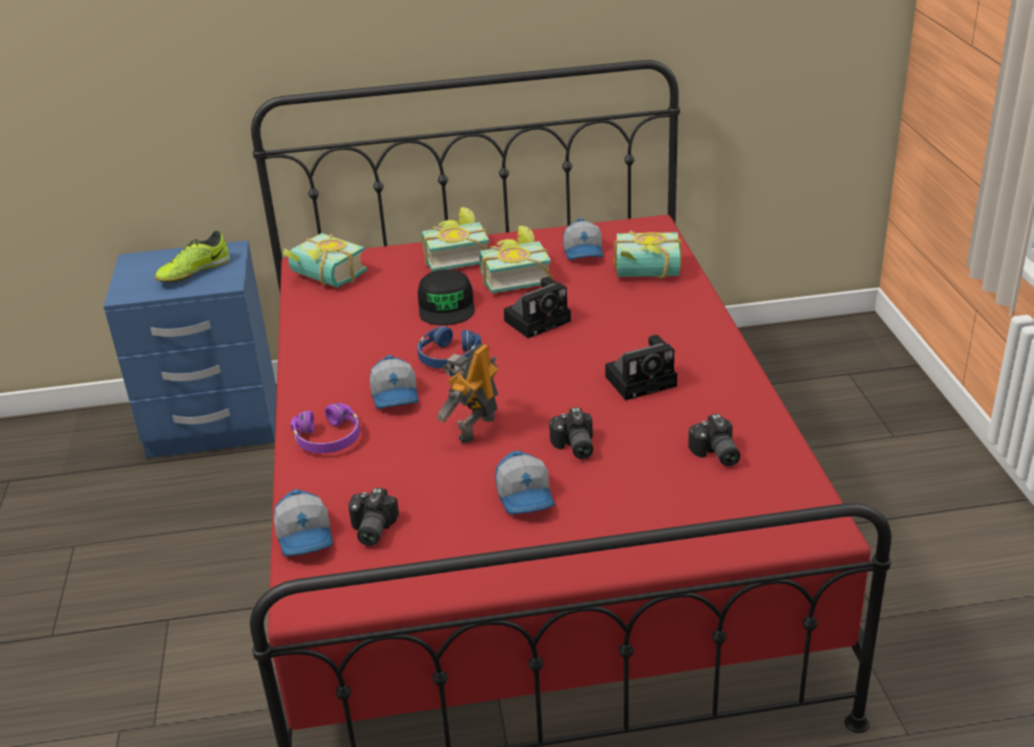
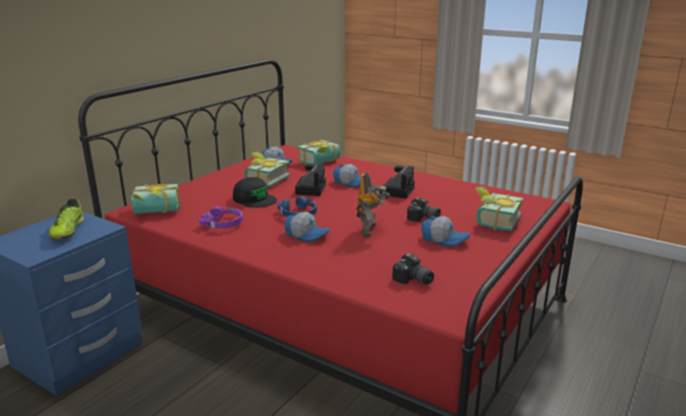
camera: 50 degrees left, 10 degrees down
cap [274,489,333,557] -> cap moved to [333,164,371,187]
purple headphones [290,403,360,453] -> purple headphones moved to [199,206,243,229]
book [422,207,489,272] -> book moved to [475,187,523,231]
toy robot [436,342,498,443] -> toy robot turned 150 degrees counterclockwise [356,172,390,237]
camera [688,414,740,466] -> none

